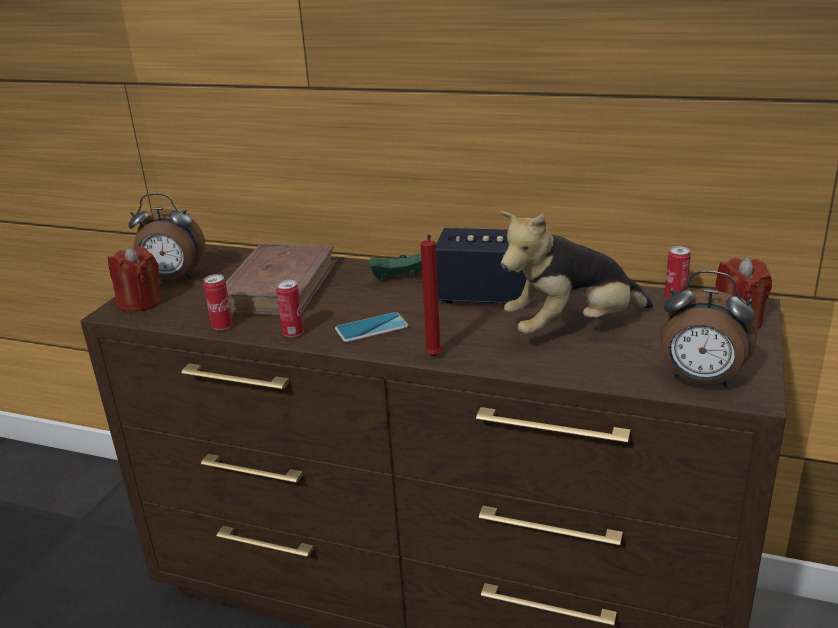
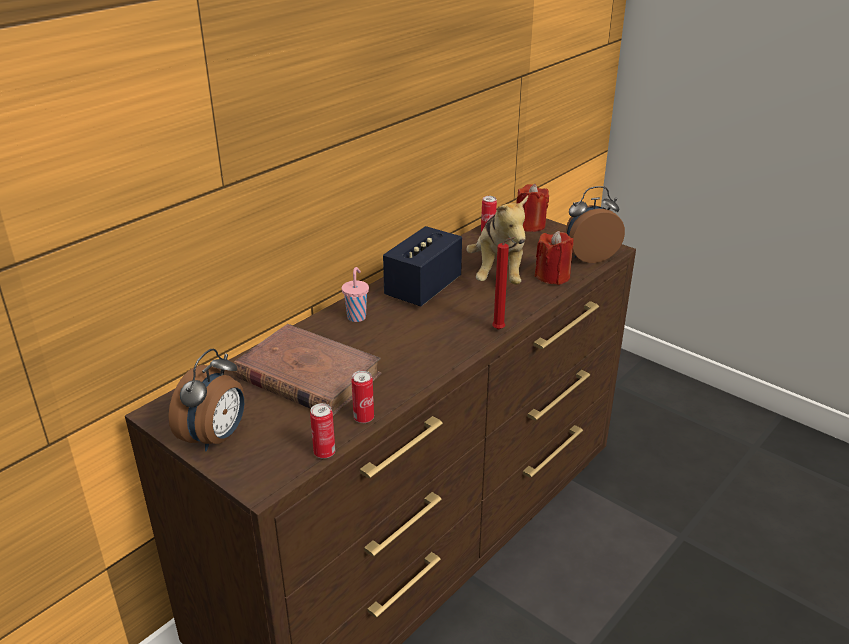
camera: 70 degrees left, 5 degrees up
red candle [108,246,162,312] -> red candle moved to [535,231,574,285]
can [276,280,304,337] -> can moved to [310,403,335,459]
phone [335,312,408,342] -> none
green game controller [369,253,422,281] -> pink cup [342,267,369,322]
alarm clock [660,271,757,387] -> alarm clock turned 150 degrees counterclockwise [566,186,625,263]

